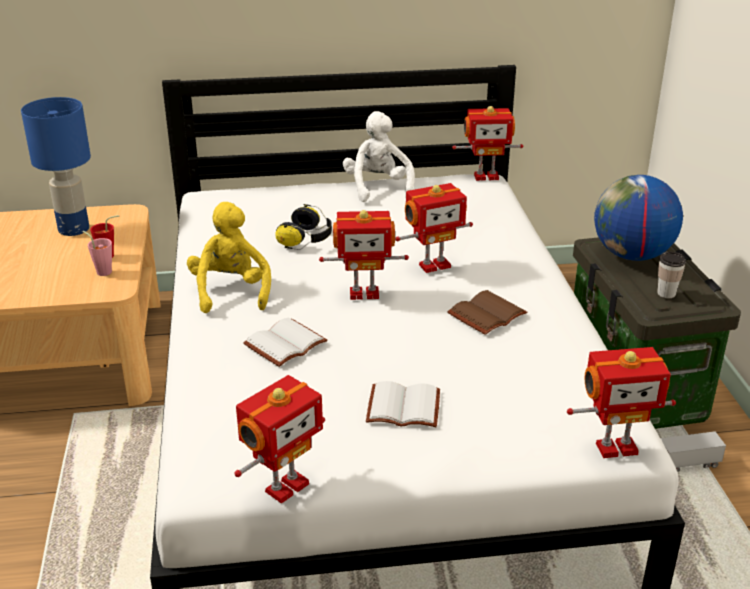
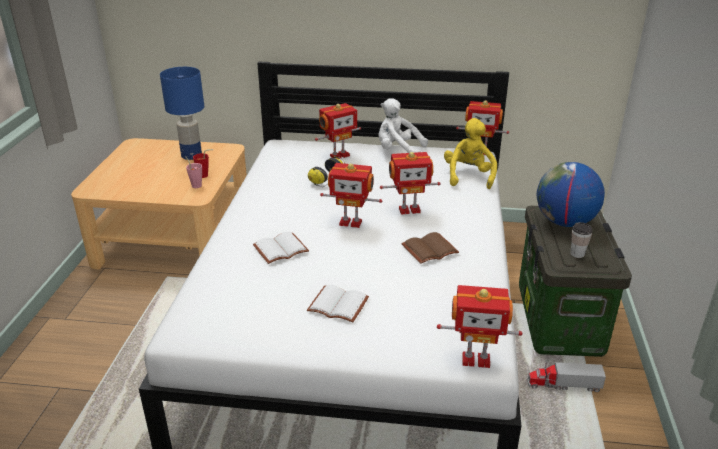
camera: 15 degrees right, 0 degrees up
yellow plush toy [187,202,271,313] -> yellow plush toy moved to [444,118,497,189]
toy robot [234,375,325,504] -> toy robot moved to [315,103,361,159]
white plush toy [343,111,415,202] -> white plush toy turned 75 degrees counterclockwise [378,98,428,153]

